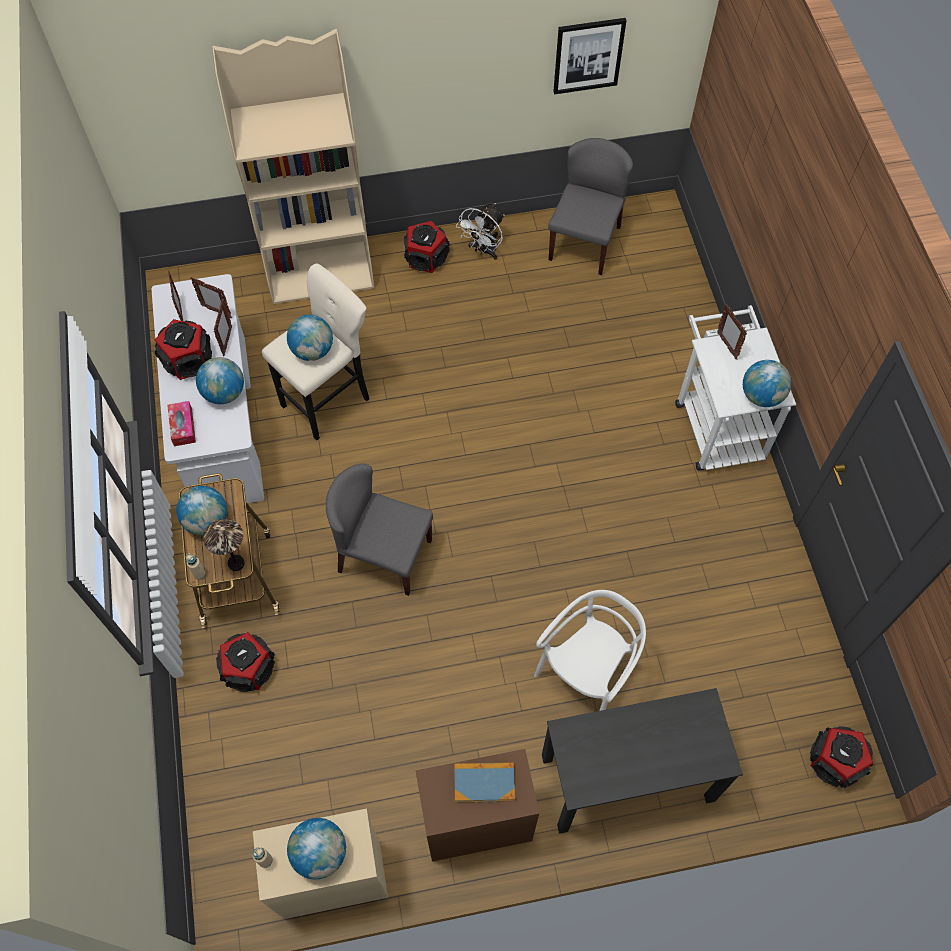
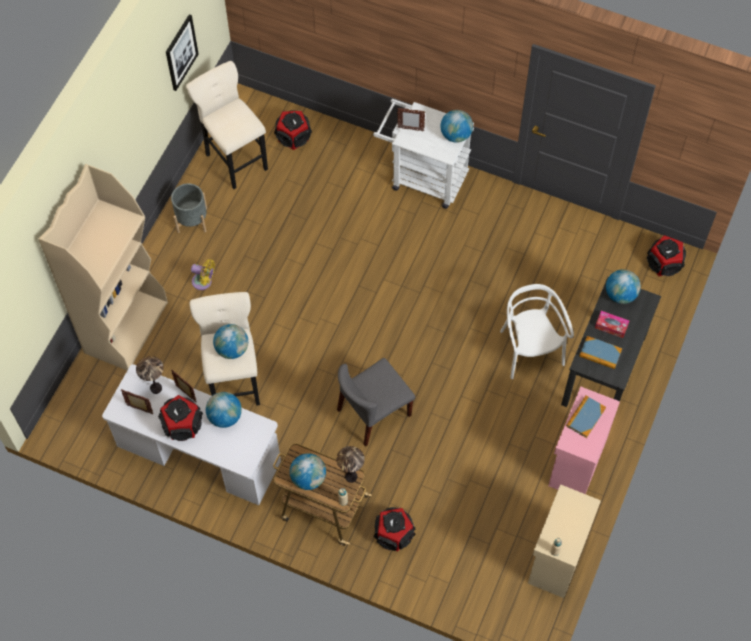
camera: 55 degrees left, 0 degrees up
tissue box [167,401,196,446] -> tissue box moved to [595,311,629,338]
picture frame [190,277,232,319] -> table lamp [136,356,164,394]
globe [287,818,346,879] -> globe moved to [606,269,641,304]
speaker [404,221,450,273] -> speaker moved to [274,110,312,150]
brown cabinet [415,749,539,862] -> pink cabinet [548,387,620,494]
white fan [456,203,505,260] -> grey planter [171,183,207,233]
grey chair [548,138,633,275] -> beige stool [186,61,268,189]
none -> yellow fan [191,259,215,290]
none -> book [579,336,622,369]

